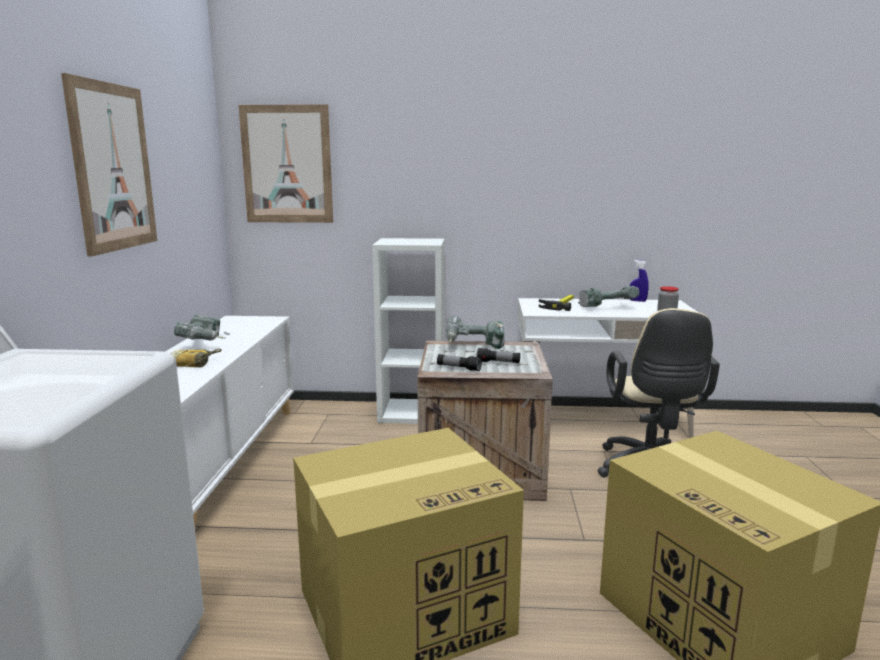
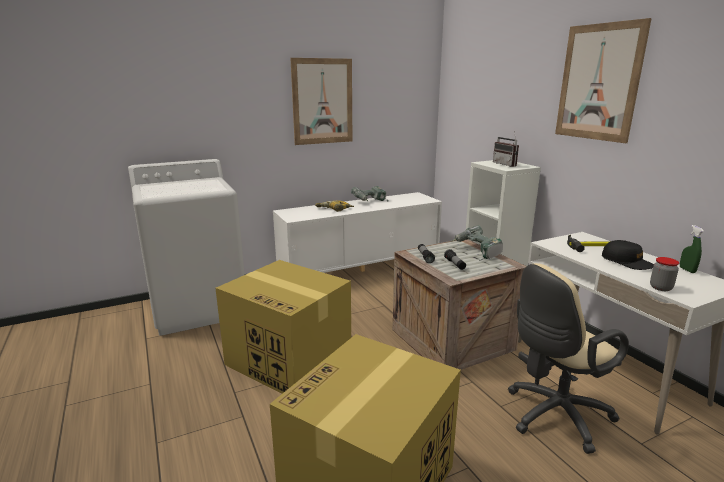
camera: 60 degrees right, 5 degrees up
picture [239,104,333,223] -> picture moved to [555,18,652,143]
power drill [578,286,639,307] -> black cap [602,240,654,270]
blue spray bottle [630,260,649,302] -> green spray bottle [680,225,704,273]
none -> radio [493,130,519,167]

